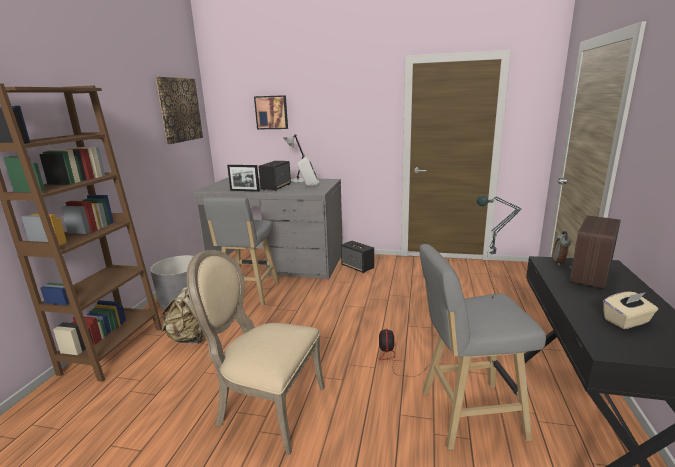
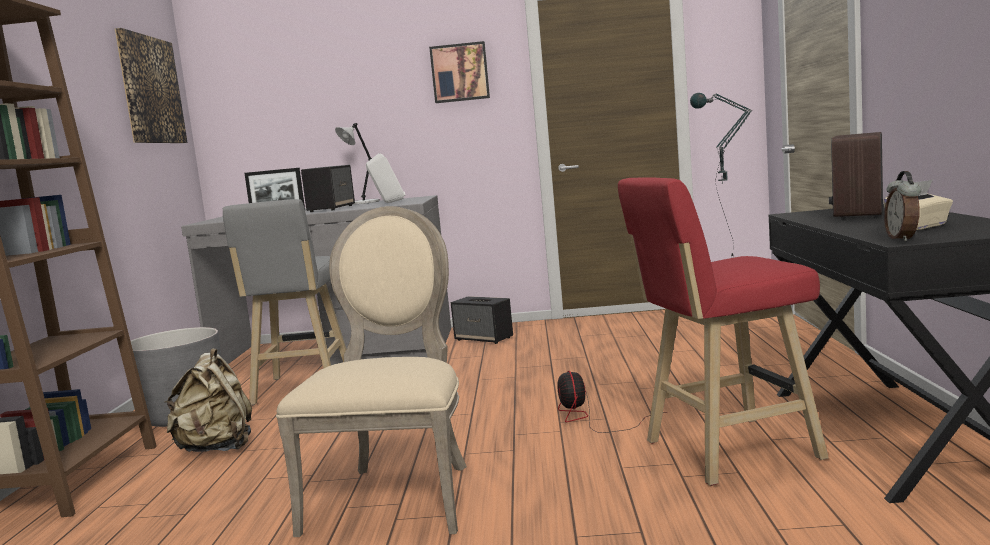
camera: 10 degrees left, 10 degrees down
beige chair [187,250,325,455] -> beige chair turned 90 degrees clockwise [276,206,467,537]
picture [254,95,288,130] -> picture moved to [429,41,490,103]
grey stool [419,244,546,450] -> red stool [618,177,829,486]
alarm clock [553,231,571,266] -> alarm clock moved to [884,171,921,241]

